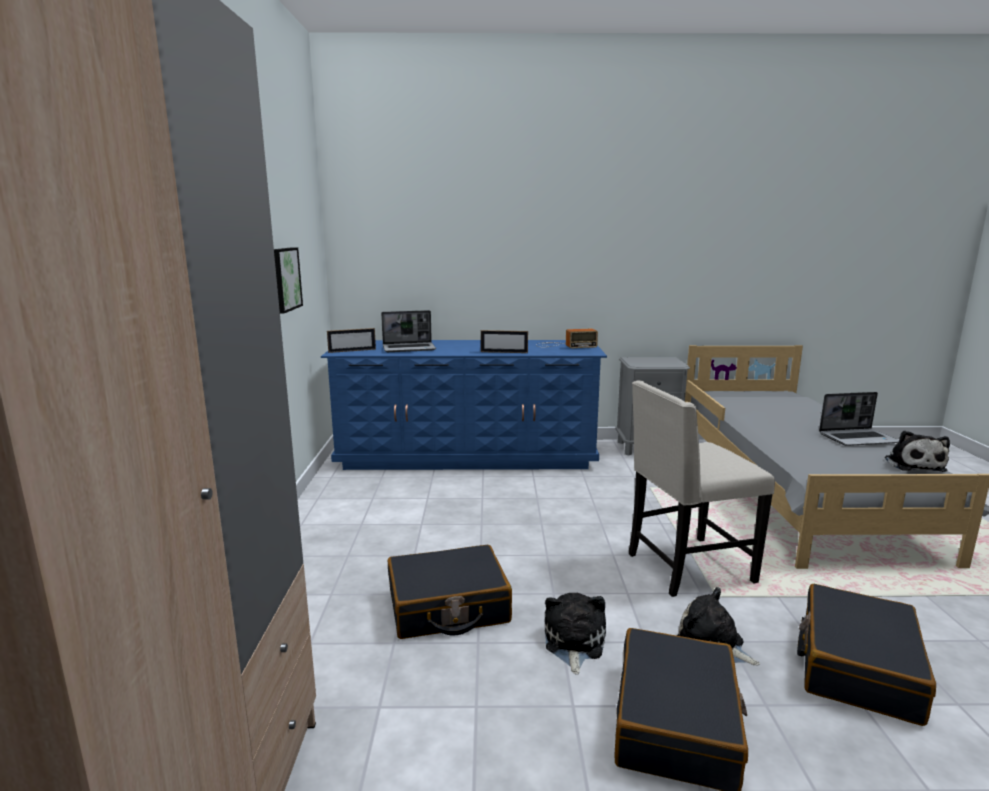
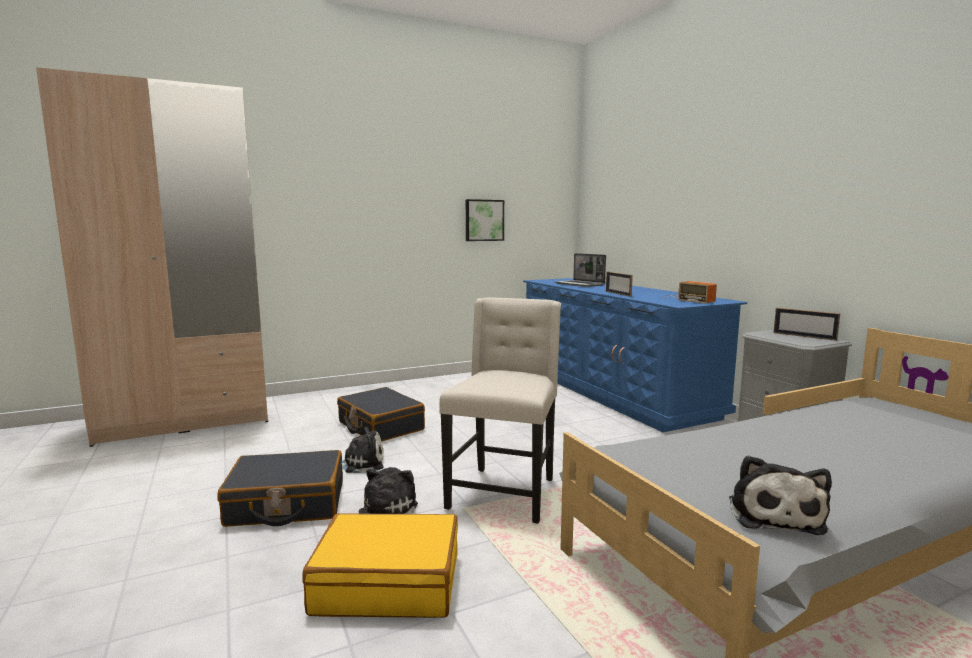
camera: 65 degrees right, 5 degrees down
picture frame [327,328,376,353] -> picture frame moved to [774,308,840,341]
beige chair [629,380,775,597] -> beige chair turned 60 degrees clockwise [439,297,561,524]
black suitcase [797,584,936,726] -> yellow suitcase [302,513,458,618]
laptop [819,392,899,446] -> none
plush toy [884,430,950,472] -> plush toy turned 60 degrees counterclockwise [729,455,832,535]

